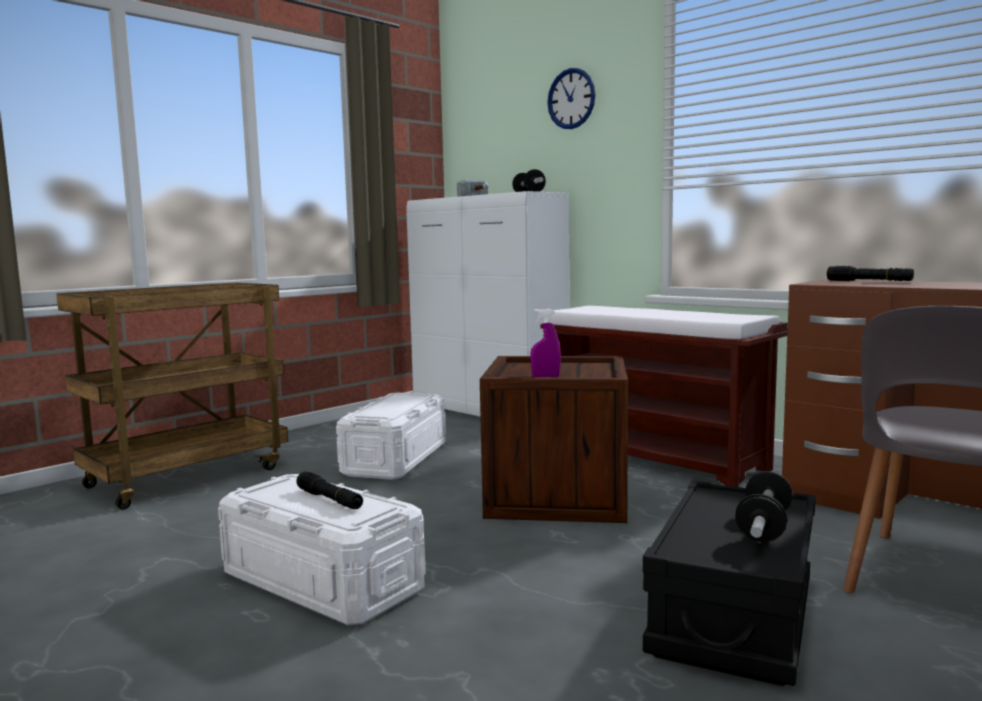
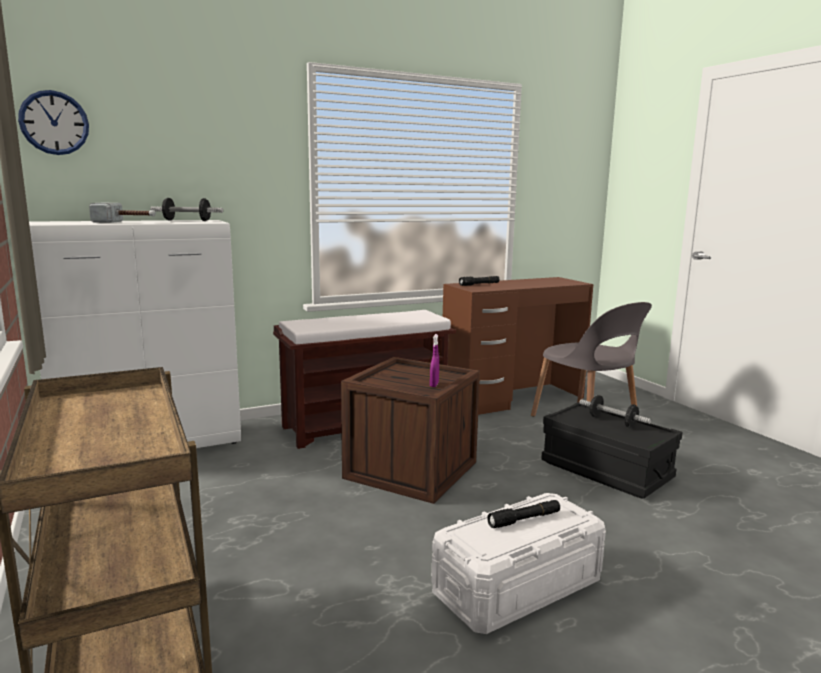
camera: 70 degrees left, 5 degrees up
white storage box [336,392,446,480] -> none
wall clock [547,68,596,129] -> wall clock moved to [18,90,89,155]

